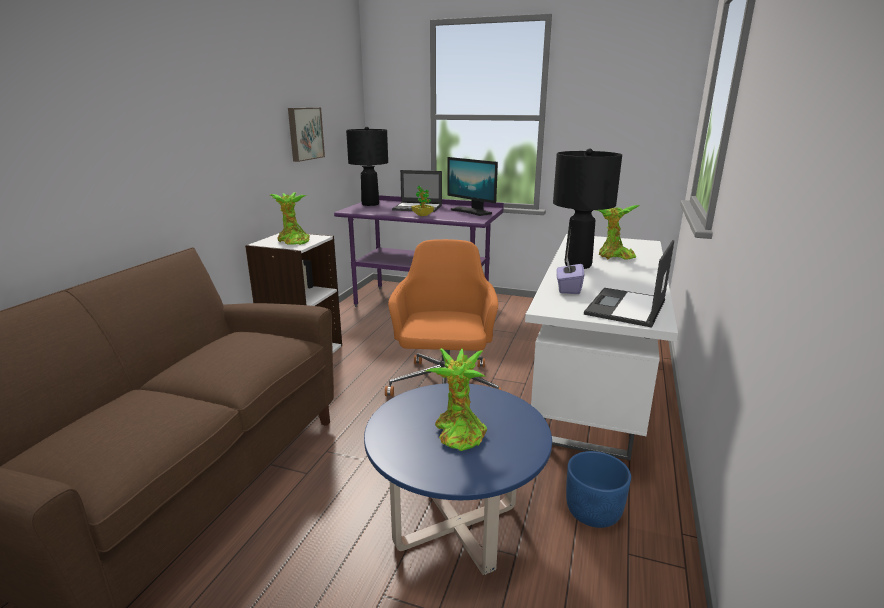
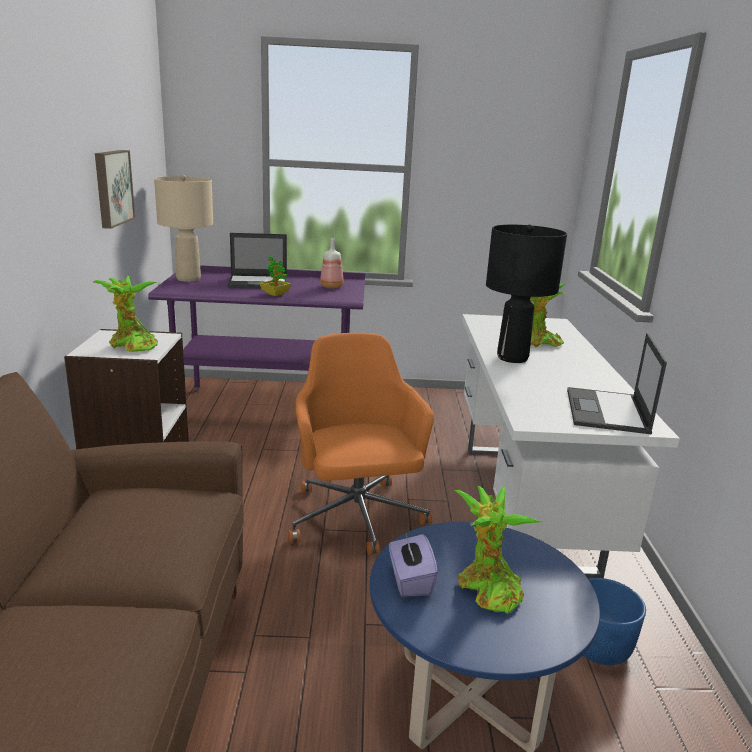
camera: 20 degrees left, 0 degrees up
black table lamp [346,126,388,206] -> beige table lamp [154,175,213,282]
monitor [447,157,498,216] -> bottle [320,238,344,288]
purple tissue box [556,257,584,294] -> purple tissue box moved to [389,534,438,597]

